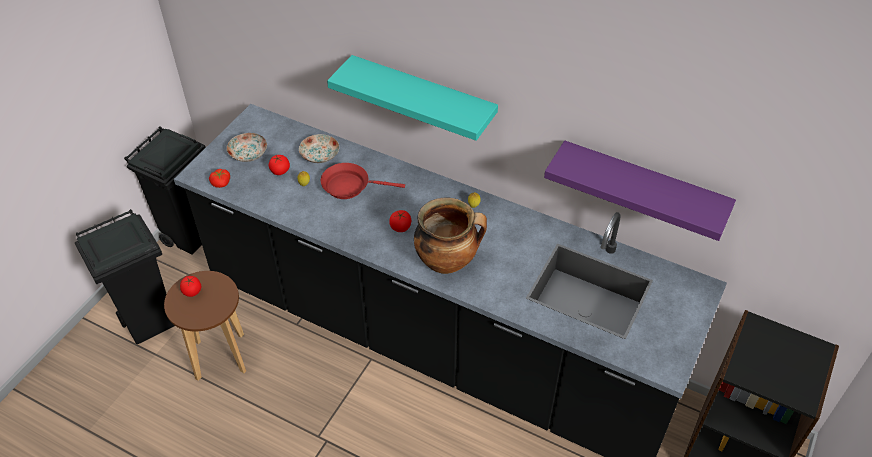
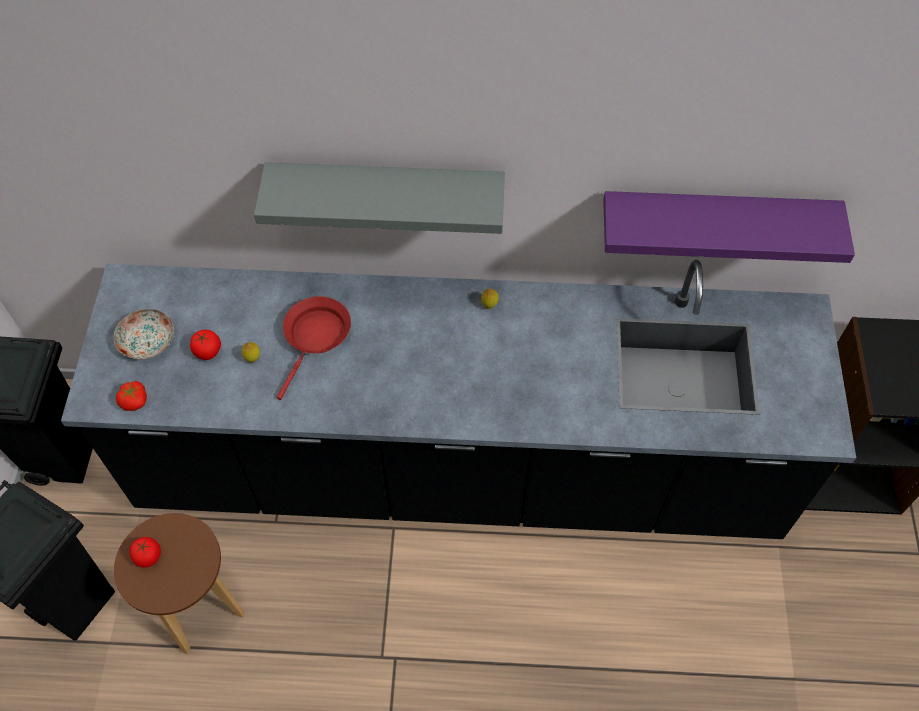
camera: 25 degrees left, 10 degrees up
plate [299,134,339,163] -> none
red frying pan [321,163,405,199] -> red frying pan turned 135 degrees clockwise [276,296,351,400]
turquoise shelf [327,55,498,141] -> grey shelf [254,162,505,234]
tomato [389,210,411,232] -> none
cooking pot [414,198,487,274] -> none

